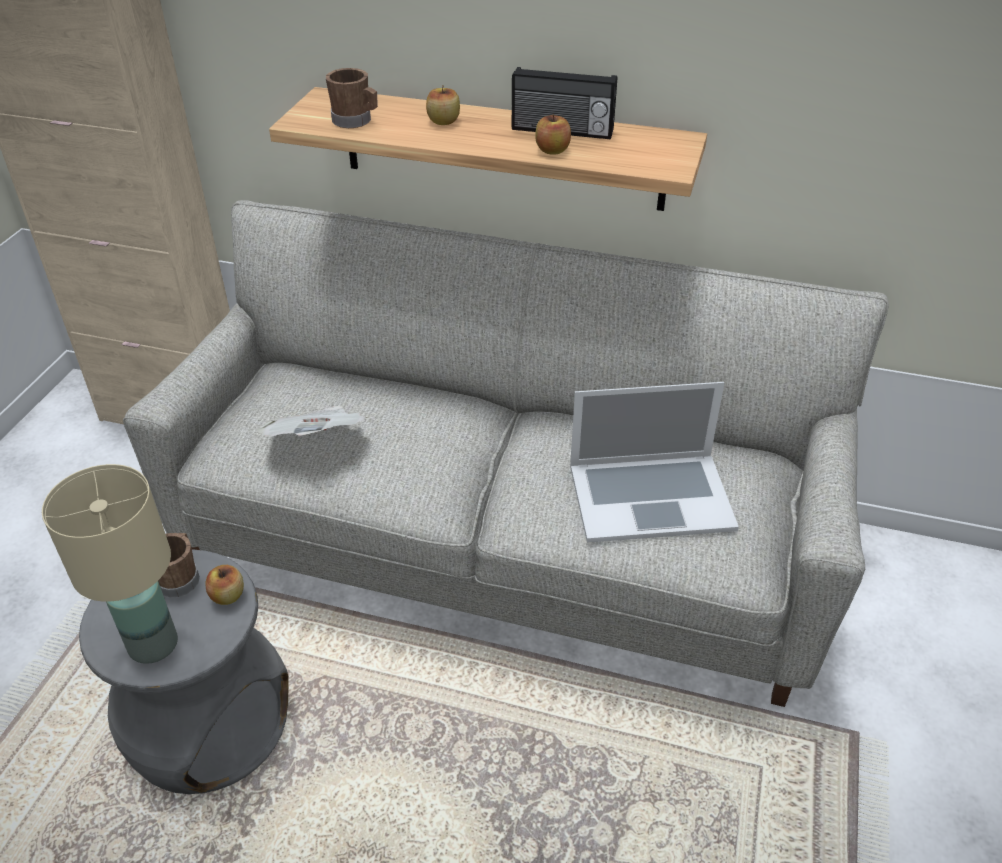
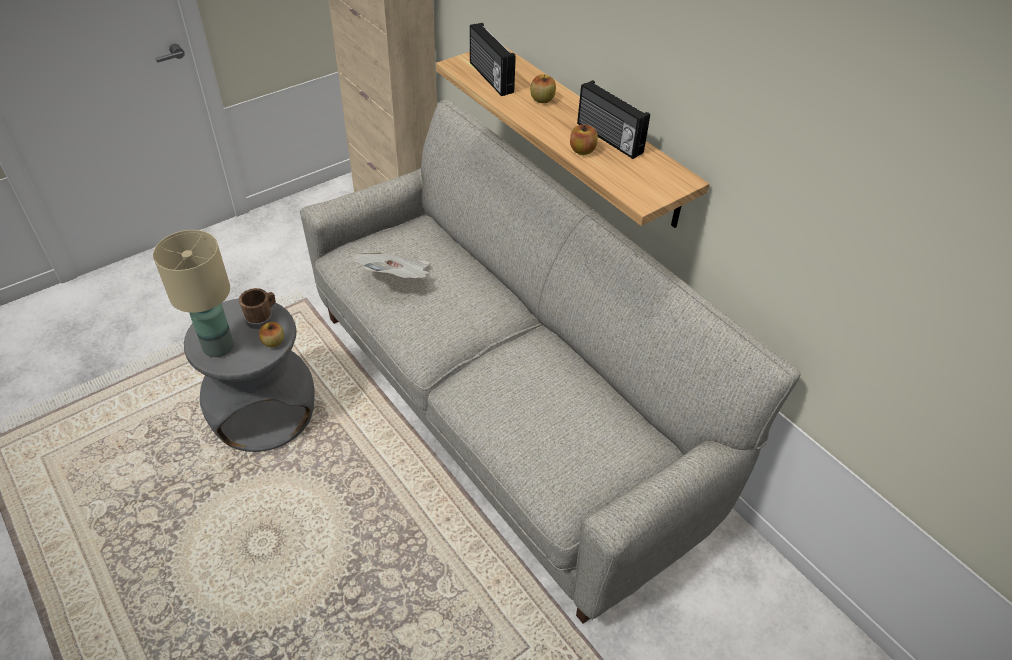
camera: 35 degrees right, 5 degrees up
brown mug [326,68,378,128] -> radio [470,23,516,96]
laptop [570,382,739,543] -> none

